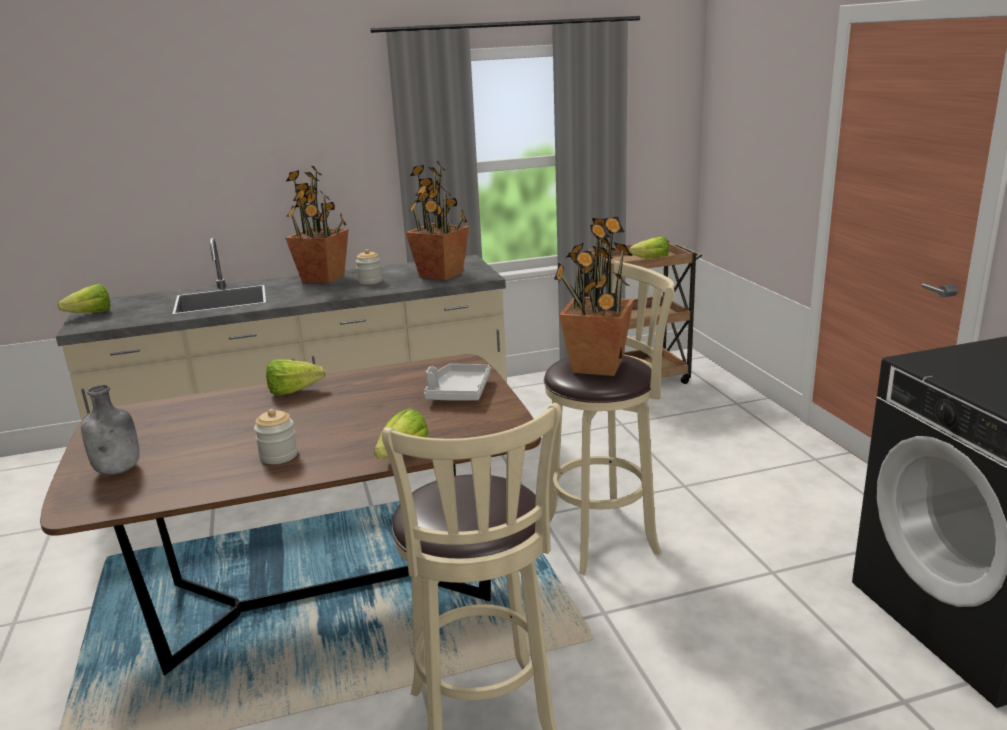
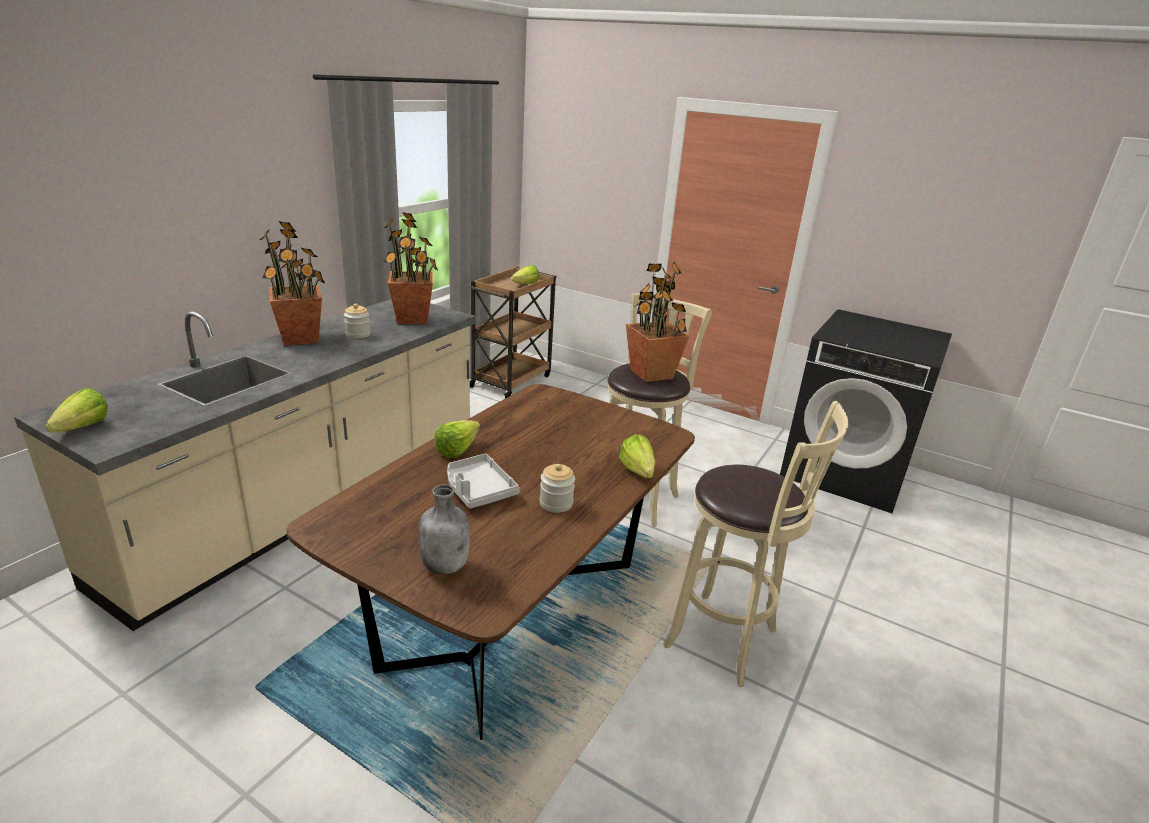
camera: 45 degrees left, 5 degrees up
grey tray [424,364,491,401] -> grey tray moved to [447,454,520,509]

